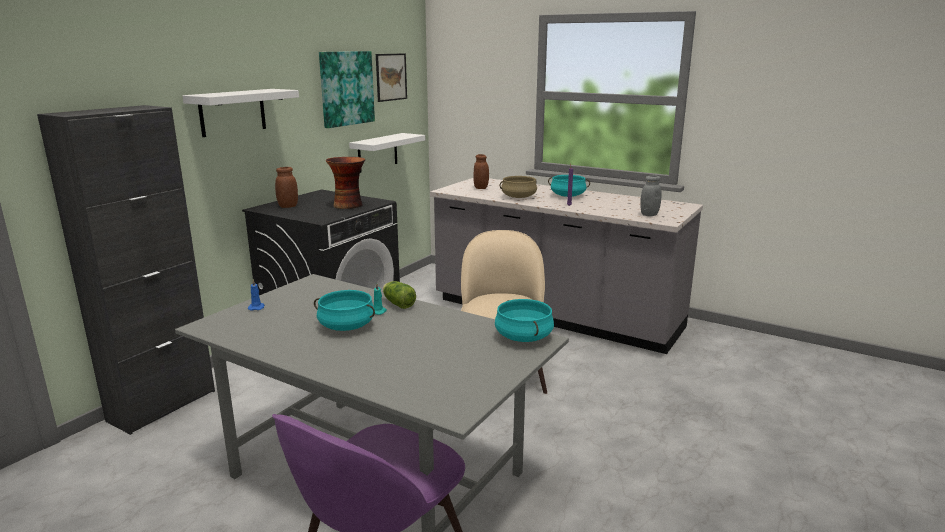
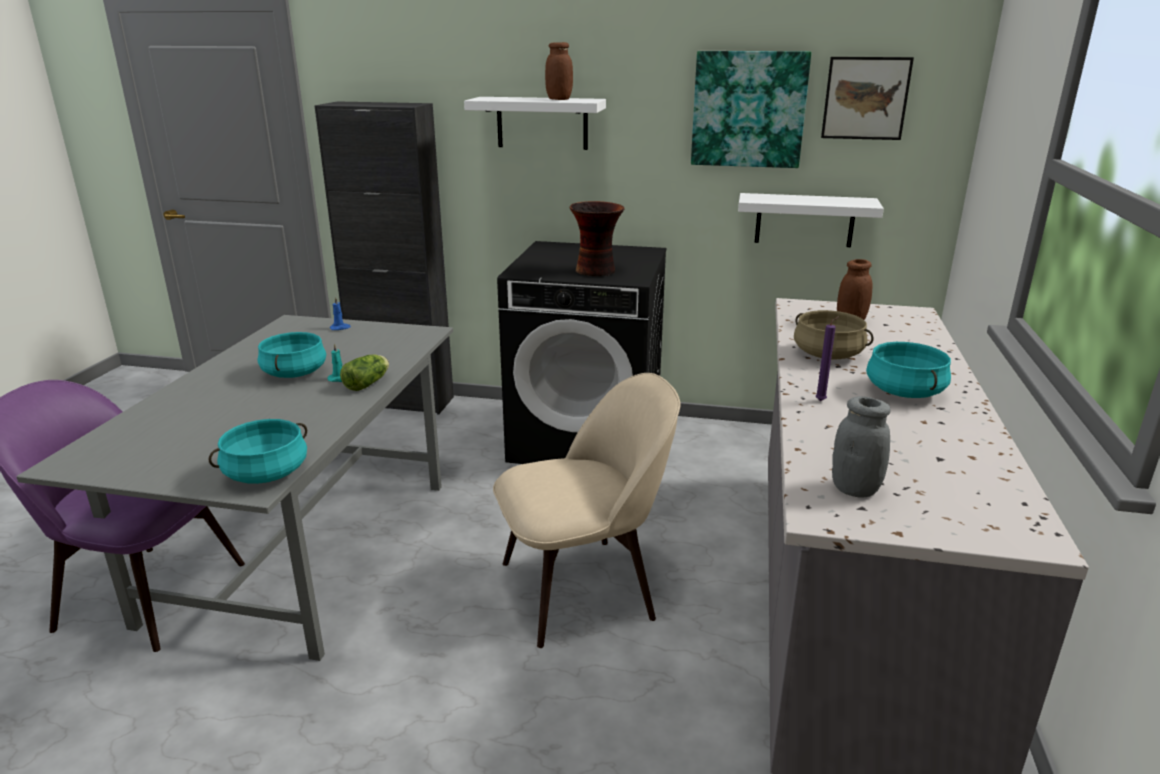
camera: 70 degrees right, 5 degrees up
brown jar [275,167,298,208] -> brown jar moved to [545,42,573,100]

